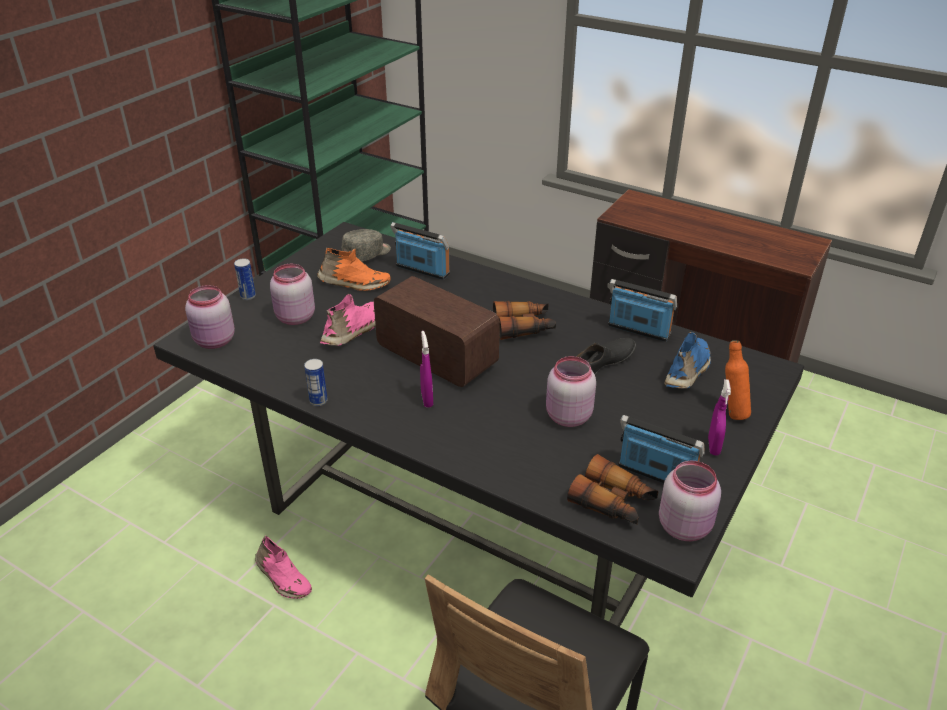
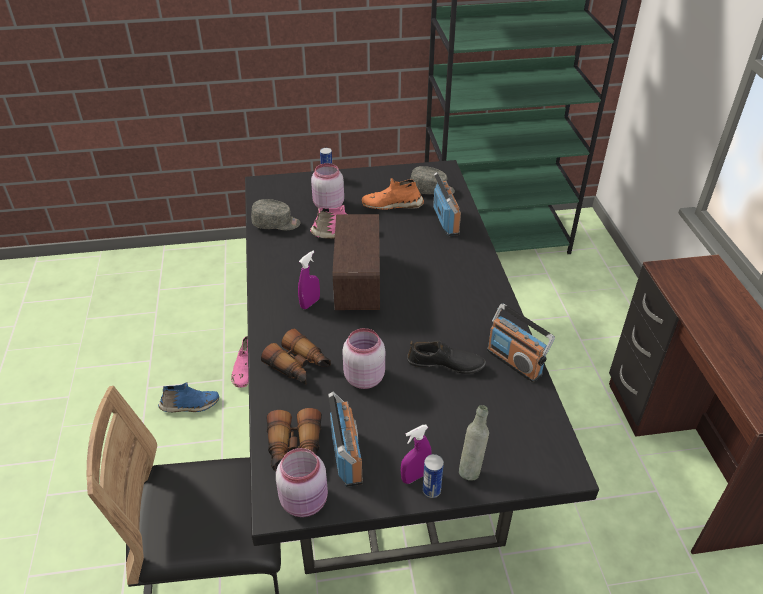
camera: 50 degrees right, 5 degrees up
pink jar [185,285,235,349] -> none
can [304,359,327,406] -> can moved to [423,454,444,498]
orange shoe [317,248,391,291] -> orange shoe turned 120 degrees clockwise [362,178,424,209]
binoculars [493,301,556,340] -> binoculars moved to [261,329,331,384]
radio [608,279,677,342] -> radio turned 150 degrees clockwise [487,304,555,383]
blue shoe [664,332,711,389] -> blue shoe moved to [158,382,219,412]
orange bottle [725,340,751,420] -> grey bottle [459,405,489,481]
none -> grey cap [251,199,300,230]

